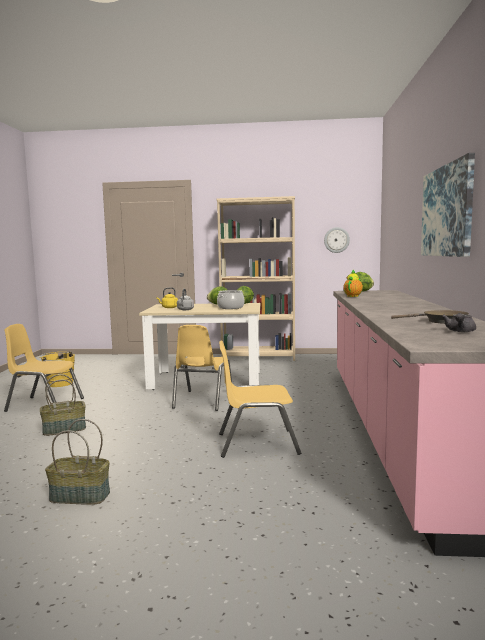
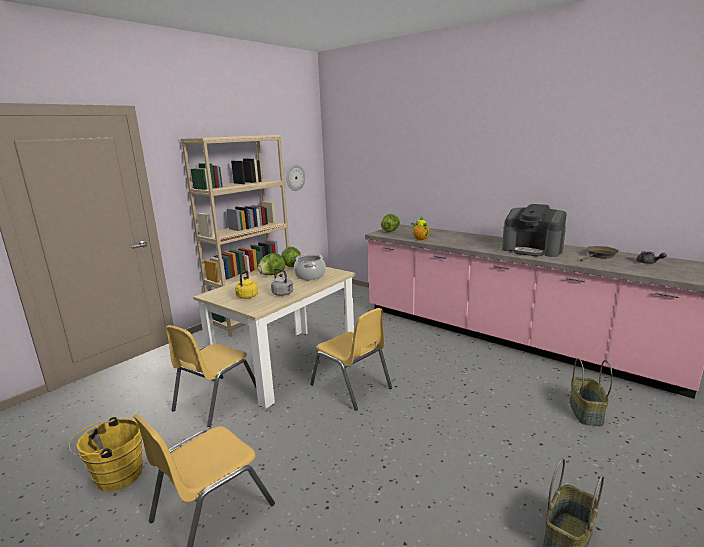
camera: 55 degrees left, 10 degrees up
basket [40,374,86,436] -> basket moved to [569,358,613,426]
yellow chair [219,340,301,458] -> yellow chair moved to [165,325,256,427]
picture [421,153,475,257] -> none
none -> coffee machine [502,204,567,257]

